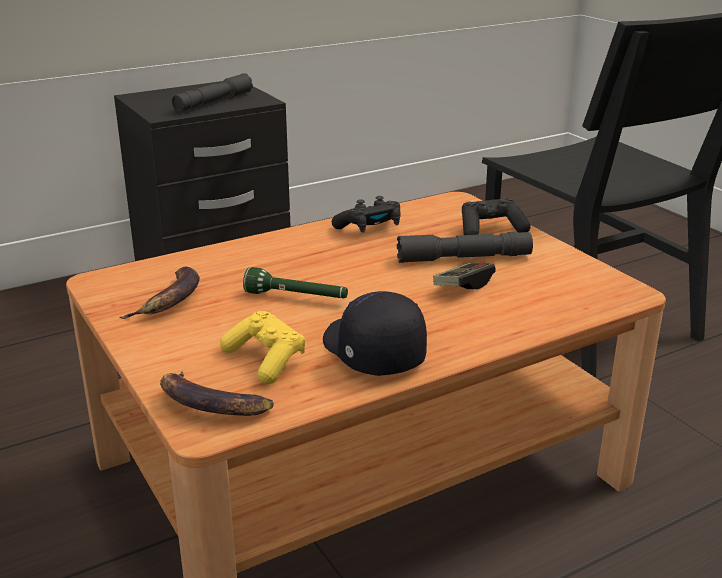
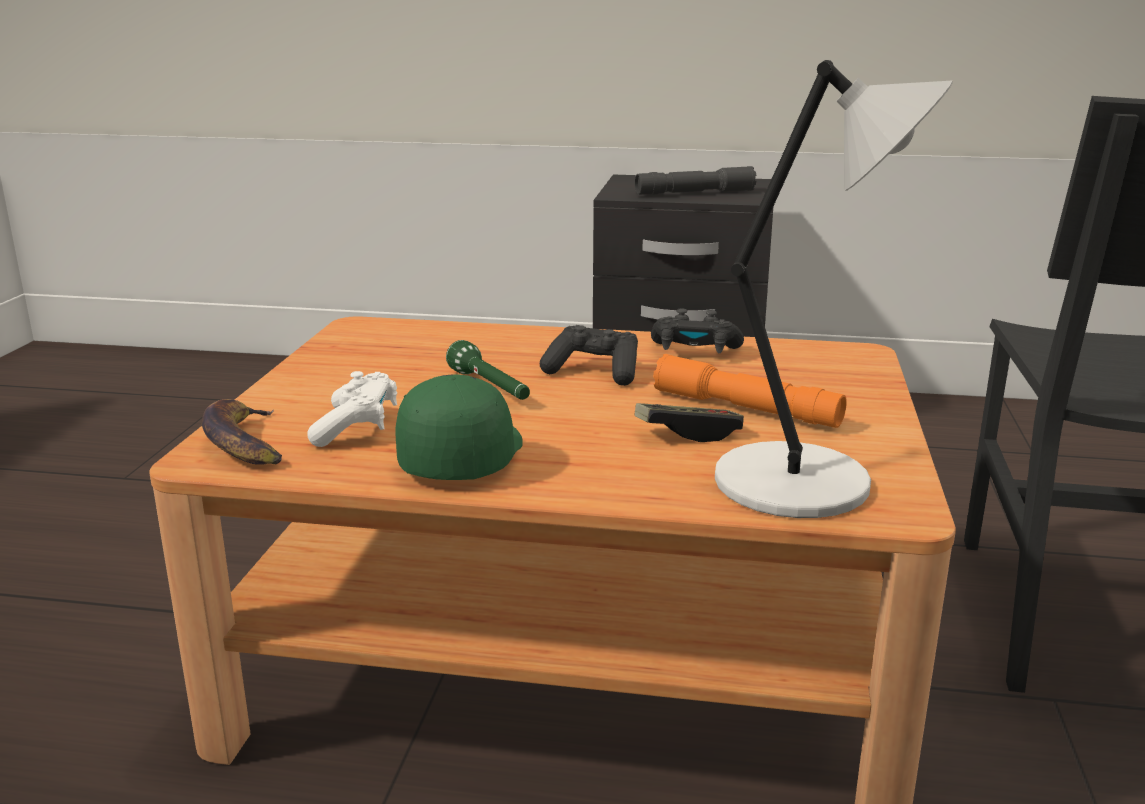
camera: 40 degrees right, 5 degrees down
banana [120,267,200,319] -> none
yellow game controller [220,311,305,384] -> white game controller [308,371,397,447]
black cap [323,291,427,376] -> green cap [395,374,523,480]
grey flashlight [397,232,533,263] -> orange flashlight [653,354,847,428]
black game controller [462,198,530,235] -> black game controller moved to [540,325,638,386]
none -> grey table lamp [715,60,953,518]

